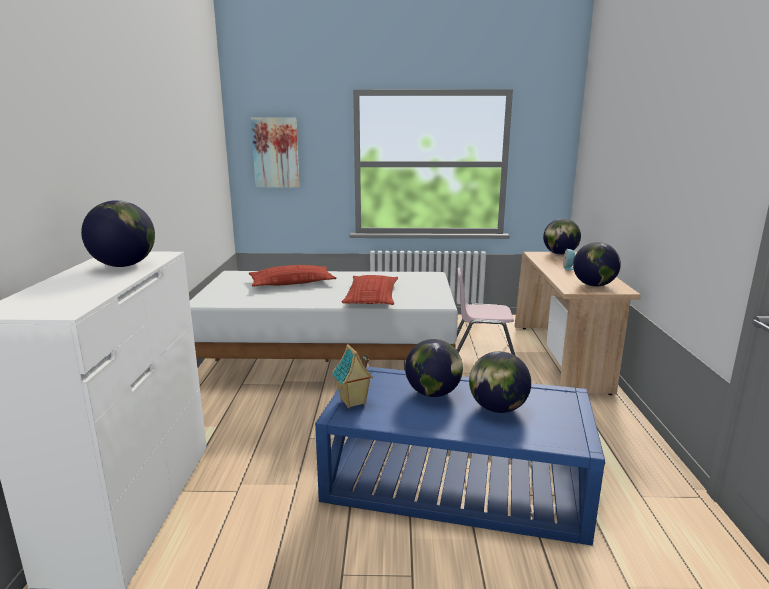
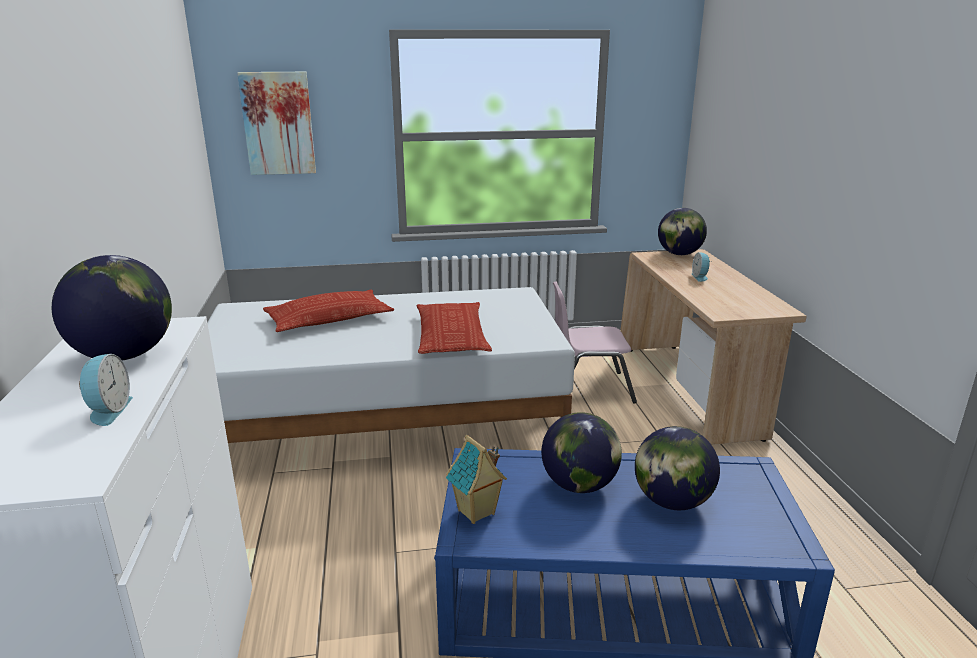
camera: 10 degrees left, 5 degrees up
globe [573,242,621,287] -> none
none -> alarm clock [79,354,133,426]

